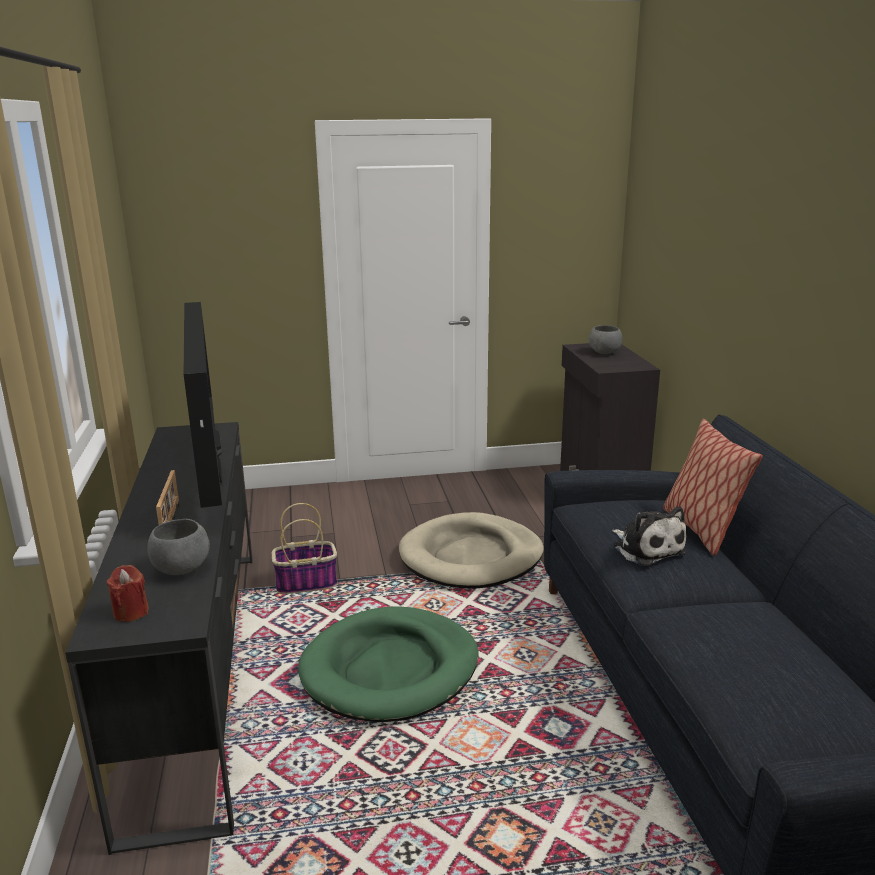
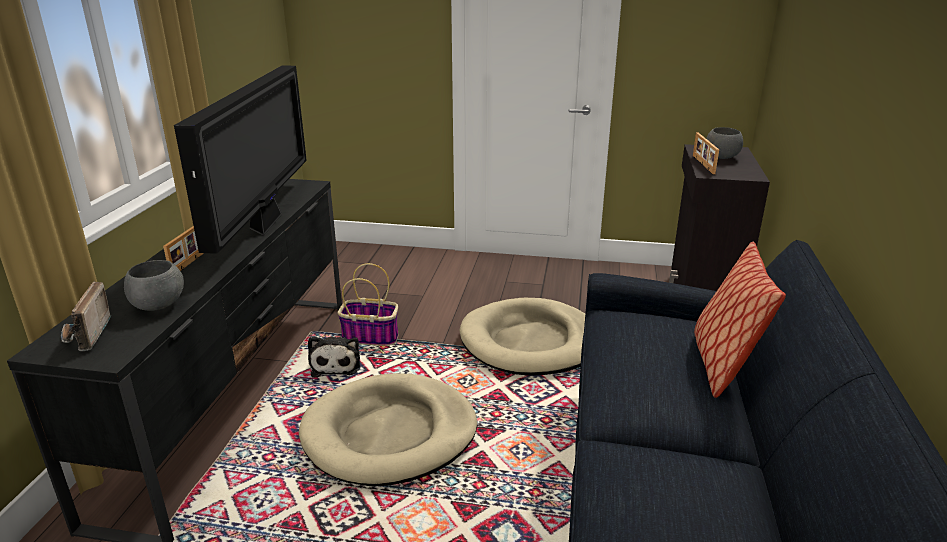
camera: 20 degrees right, 5 degrees up
red candle [106,565,149,622] -> radio [61,282,112,351]
green dog bed [298,606,479,722] -> beige dog bed [299,373,477,486]
plush toy [612,506,687,566] -> plush toy moved to [308,337,361,378]
none -> picture frame [693,133,719,174]

